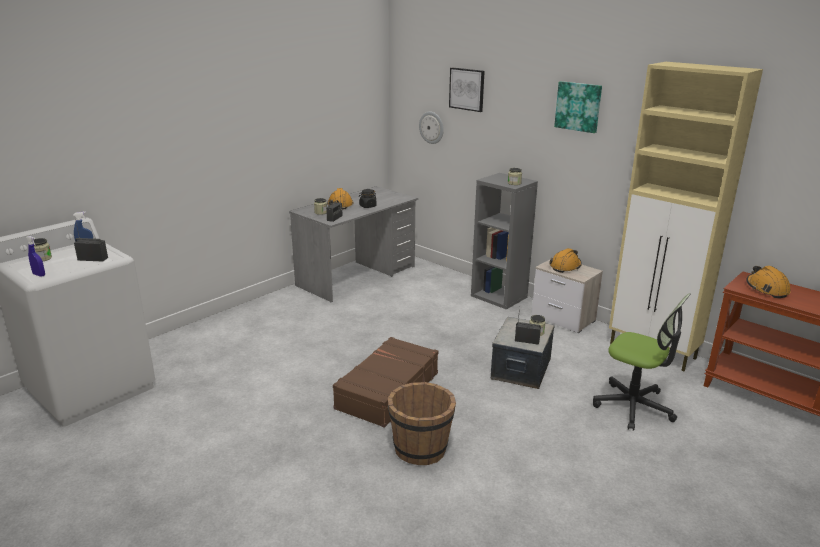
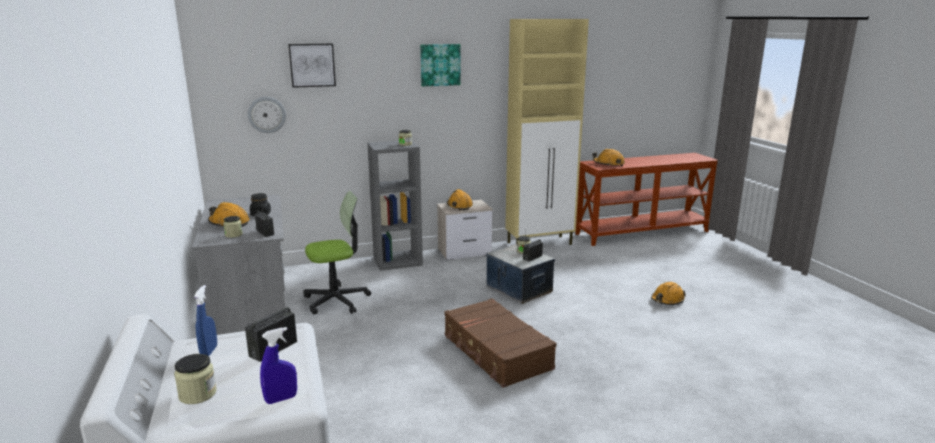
camera: 60 degrees left, 5 degrees down
brown bucket [388,382,456,465] -> none
office chair [593,293,691,431] -> office chair moved to [303,191,371,315]
none -> orange hard hat [651,282,686,305]

